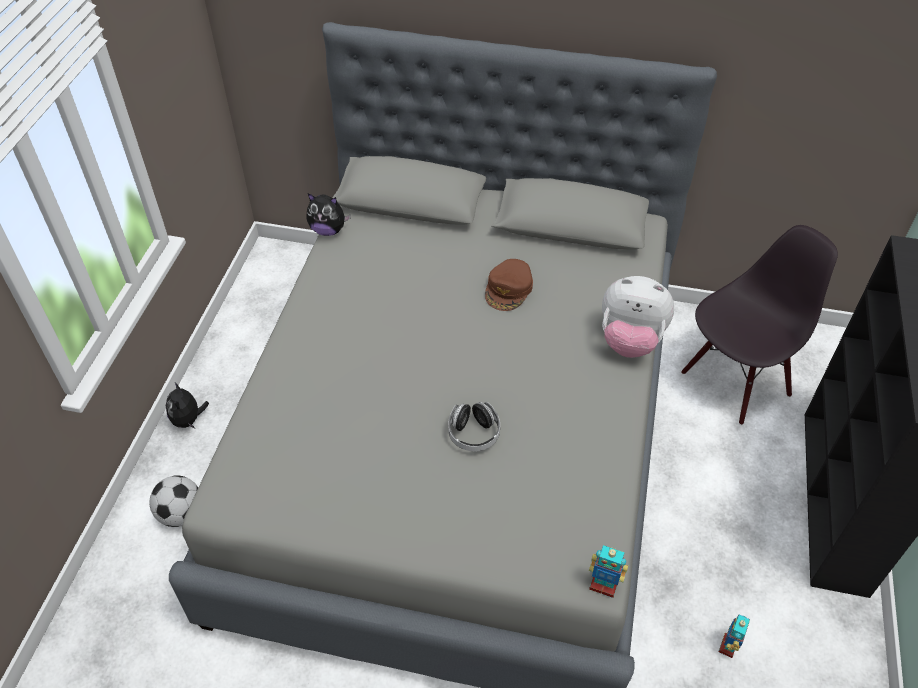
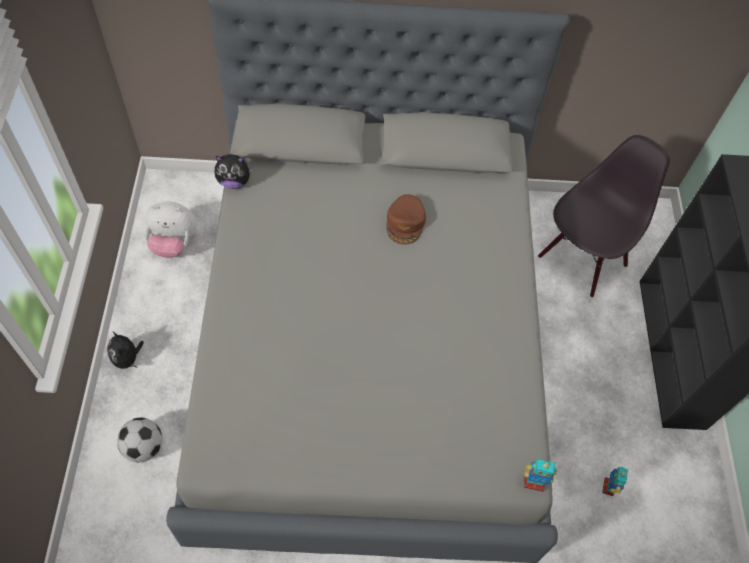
camera: 15 degrees left, 10 degrees up
headphones [448,402,500,451] -> none
plush toy [602,276,674,358] -> plush toy moved to [145,202,196,258]

